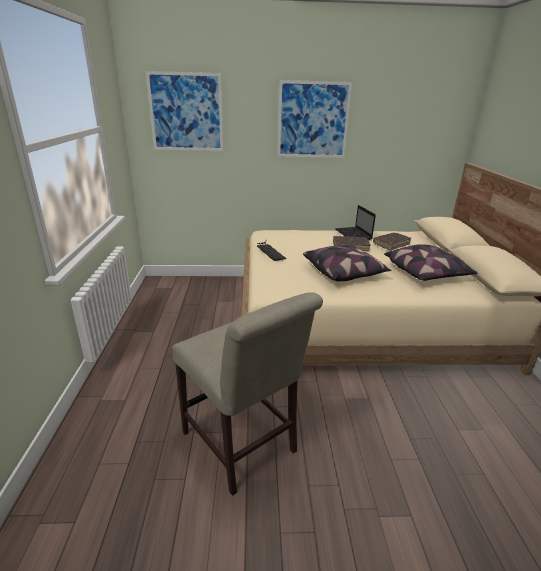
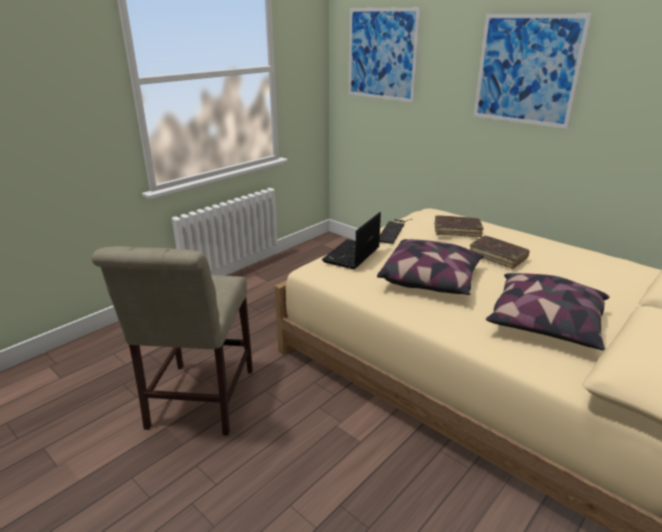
camera: 45 degrees right, 0 degrees up
laptop [335,205,376,240] -> laptop moved to [322,212,381,269]
brown book [373,233,411,250] -> brown book moved to [434,215,483,237]

